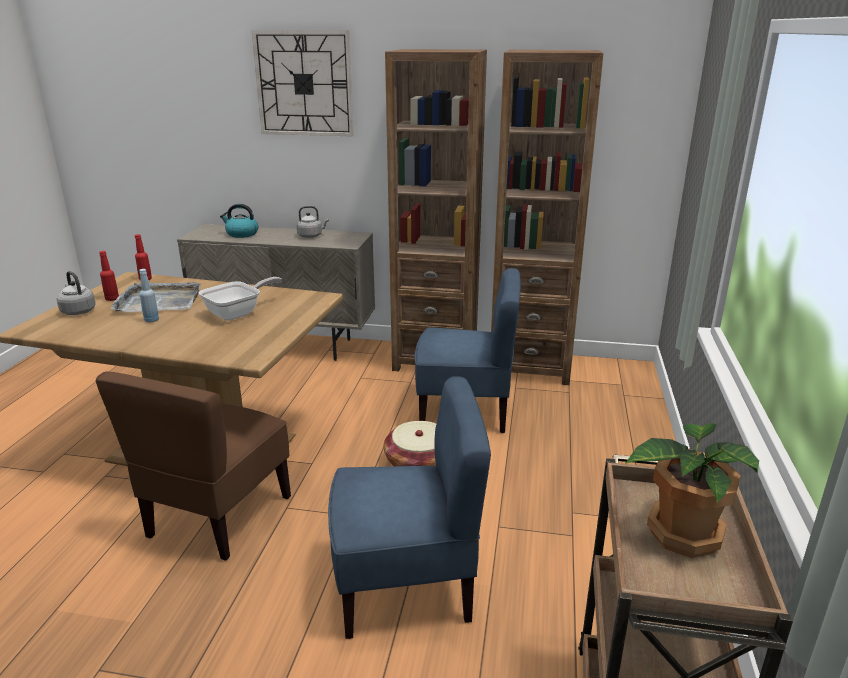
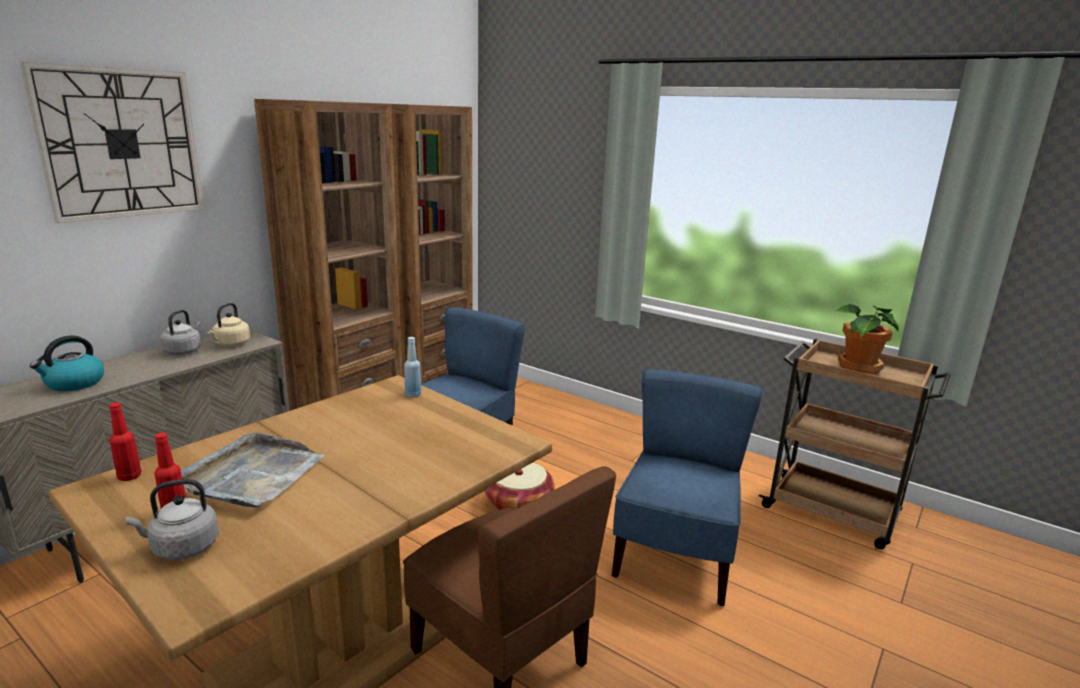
camera: 65 degrees left, 5 degrees down
blue bottle [139,269,159,323] -> blue bottle moved to [404,337,421,397]
frying pan [199,277,282,321] -> none
none -> beige kettle [207,303,250,347]

